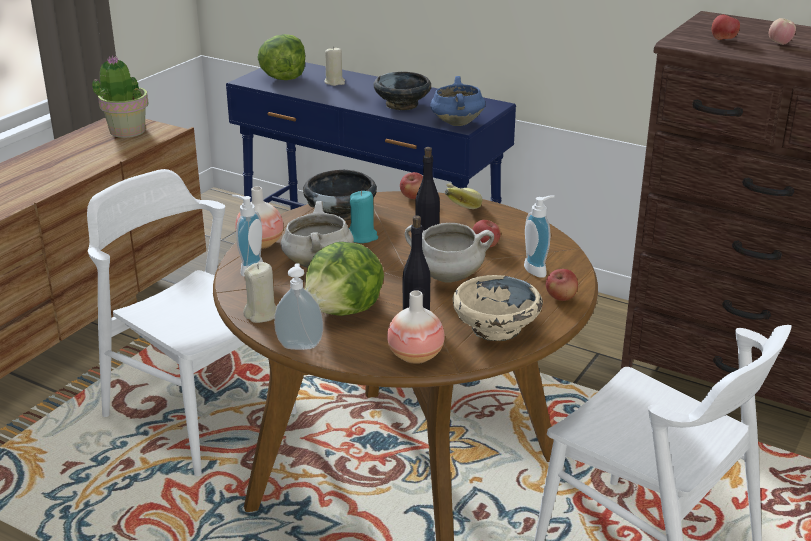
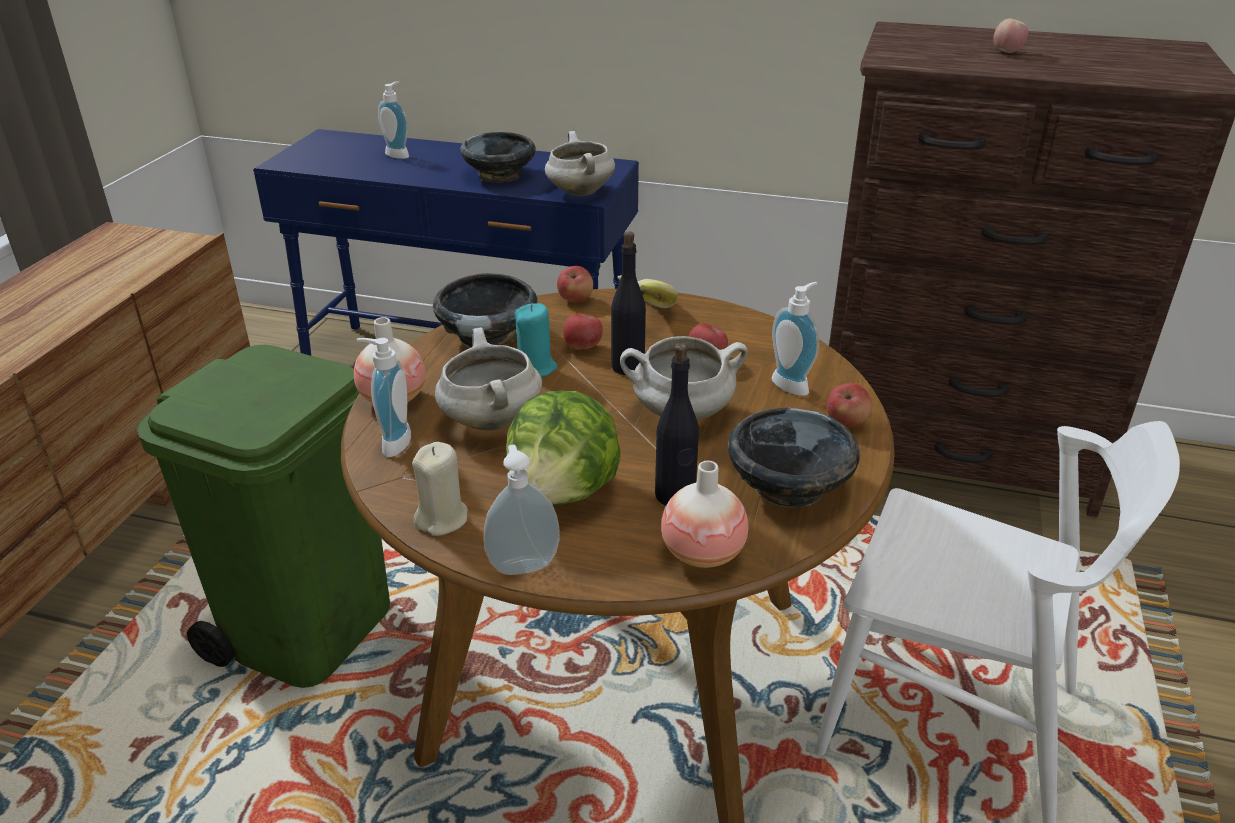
camera: 15 degrees left, 5 degrees up
white chair [87,169,297,476] -> green trash can [137,345,390,688]
potted plant [92,56,148,138] -> none
lettuce [258,34,305,80] -> none
beige candle [324,46,345,86] -> soap dispenser [378,81,409,159]
blue cooking pot [430,76,486,126] -> white cooking pot [545,131,615,196]
beige bowl [453,275,543,341] -> black bowl [728,407,860,508]
apple [712,14,740,40] -> apple moved to [563,313,603,350]

